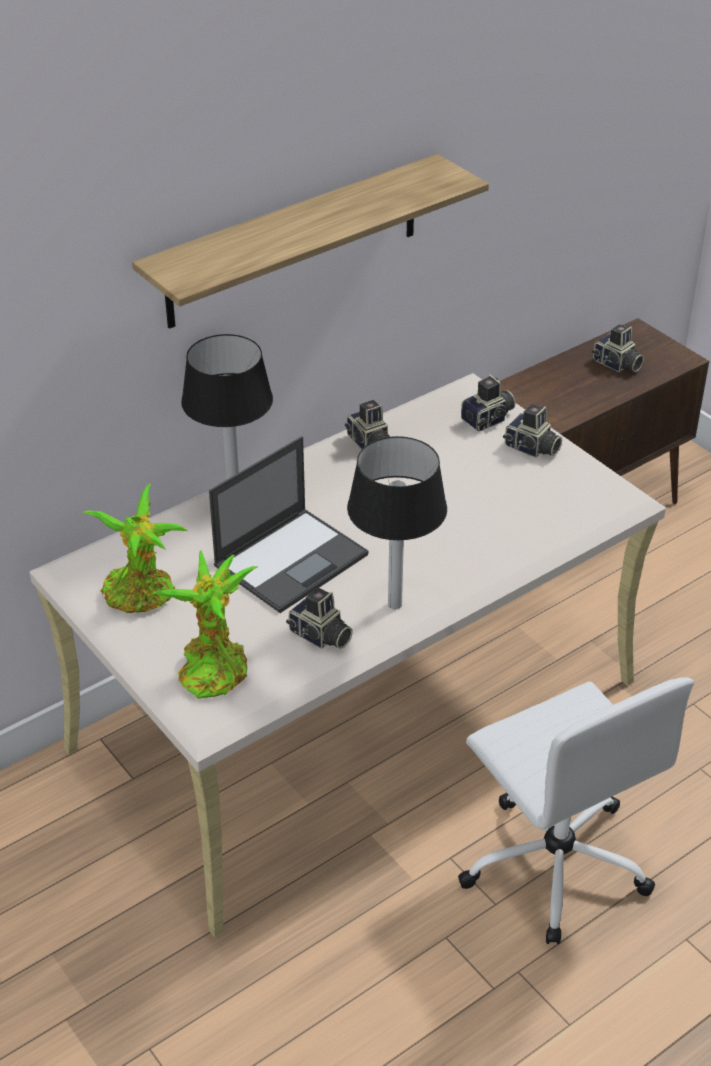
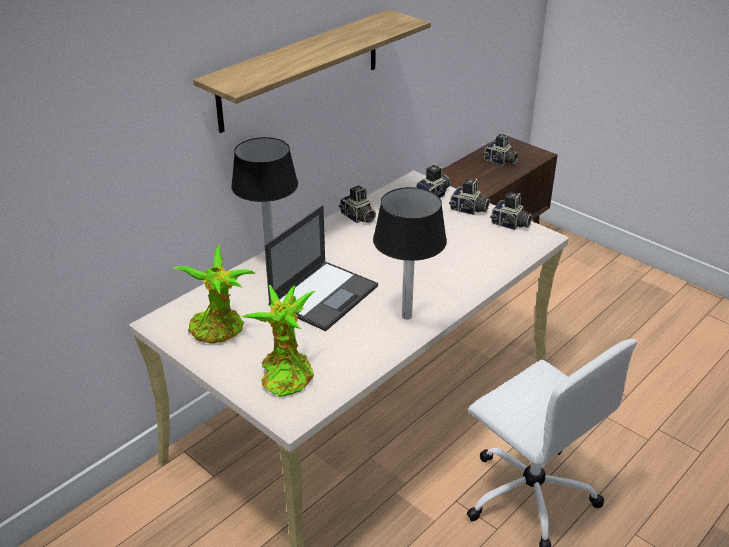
camera: 10 degrees left, 5 degrees down
camera [286,587,353,649] -> camera moved to [490,192,532,230]

